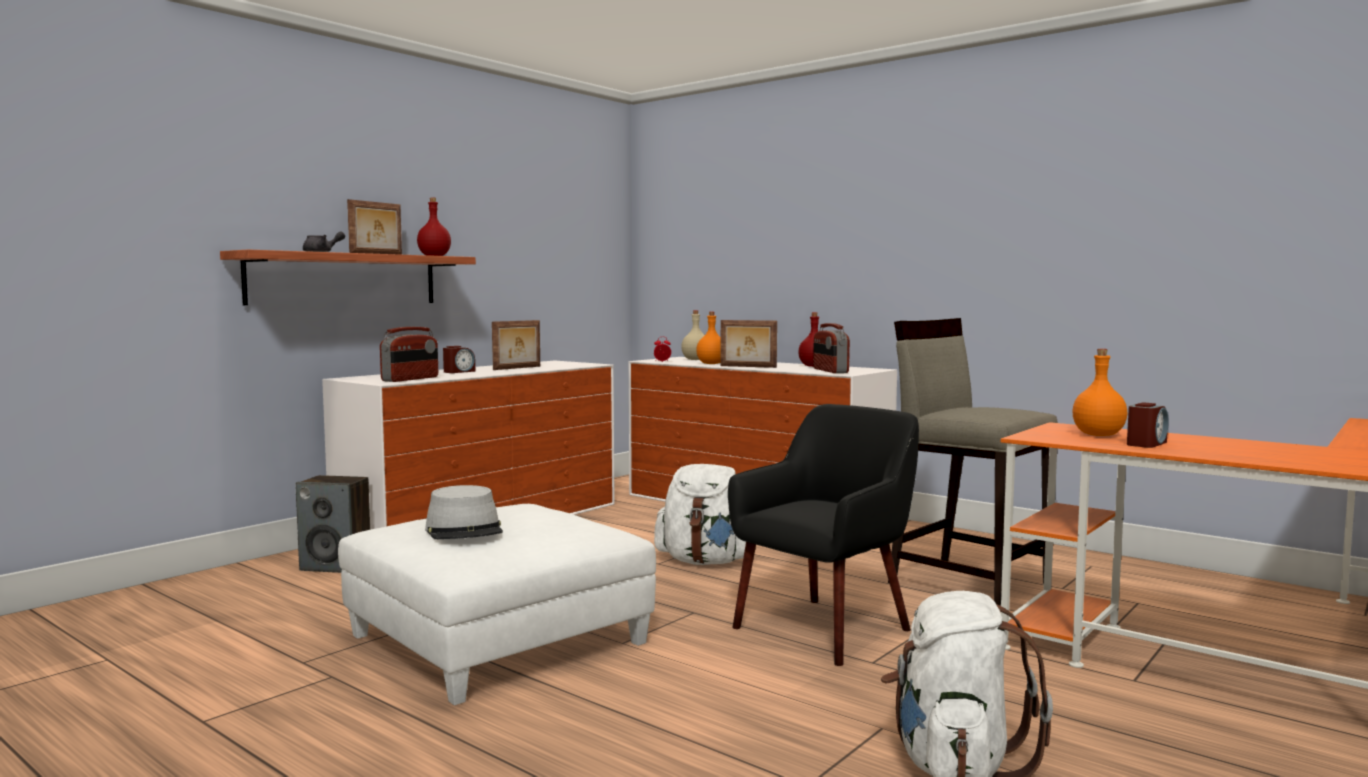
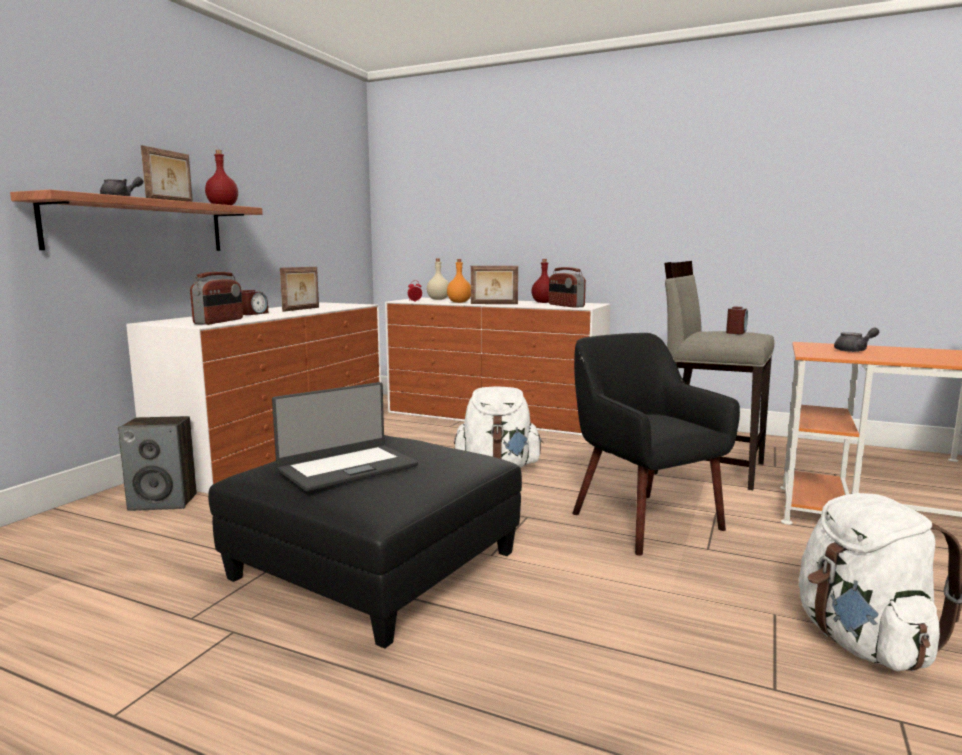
camera: 15 degrees left, 5 degrees up
white ottoman [338,504,656,705] -> black ottoman [208,435,522,649]
grey hat [425,485,503,539] -> laptop [272,382,418,492]
black armchair [728,404,919,666] -> black armchair turned 60 degrees counterclockwise [572,333,740,556]
orange bottle [1072,349,1127,436] -> grey teapot [834,328,879,352]
alarm clock [1127,402,1169,448] -> alarm clock moved to [726,306,748,334]

